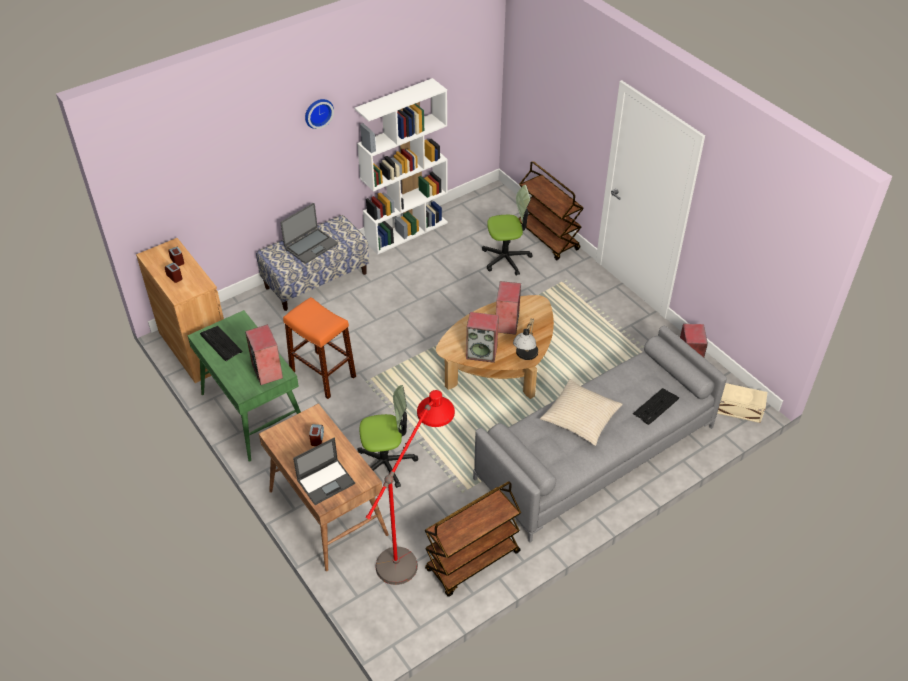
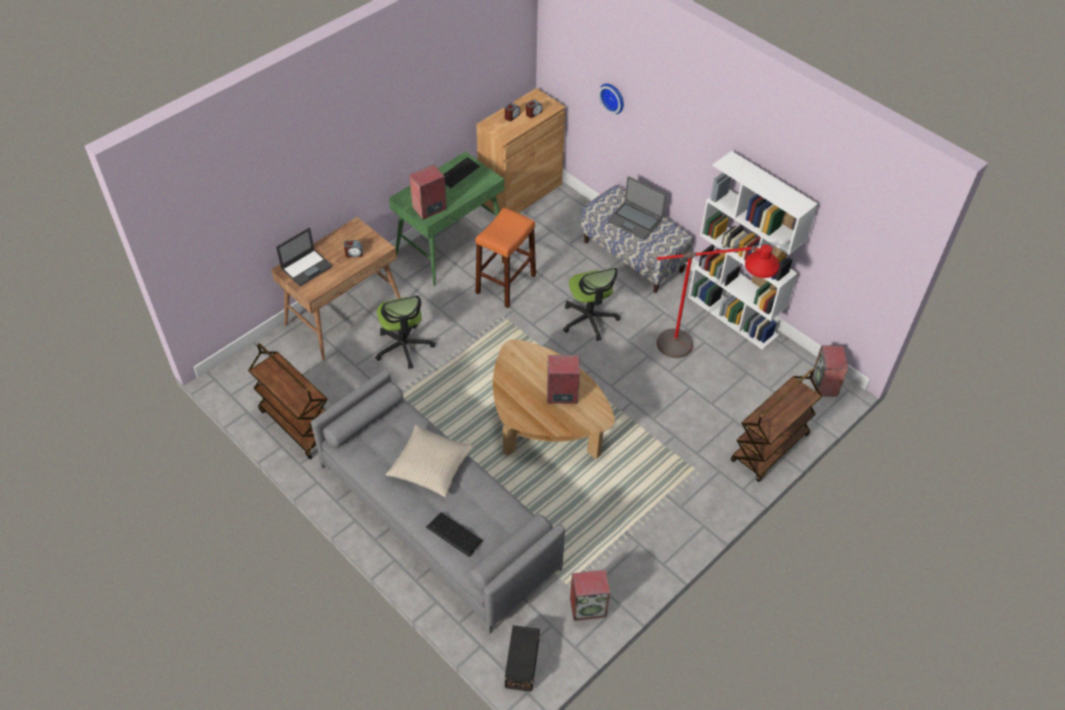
camera: 80 degrees right, 5 degrees up
laptop [293,437,355,505] -> laptop turned 90 degrees counterclockwise [276,227,333,286]
wall clock [305,99,334,129] -> wall clock moved to [598,83,624,114]
red floor lamp [365,390,455,585] -> red floor lamp moved to [657,244,780,358]
speaker [466,312,499,363] -> speaker moved to [812,345,848,397]
office chair [482,185,533,276] -> office chair moved to [563,268,620,341]
table lamp [513,318,538,360] -> none
beige storage box [717,383,767,423] -> black storage box [505,625,540,692]

